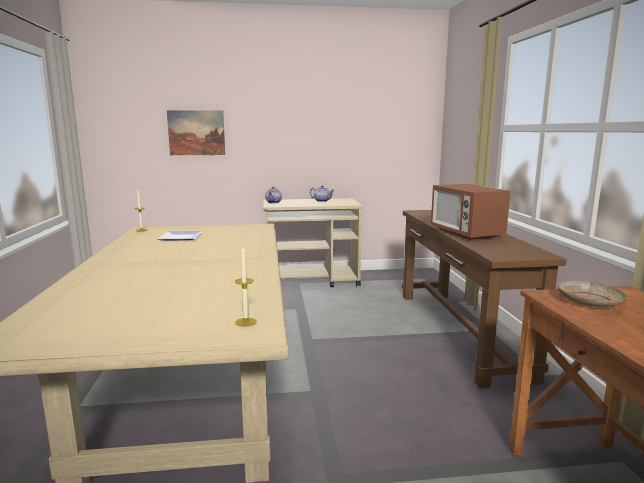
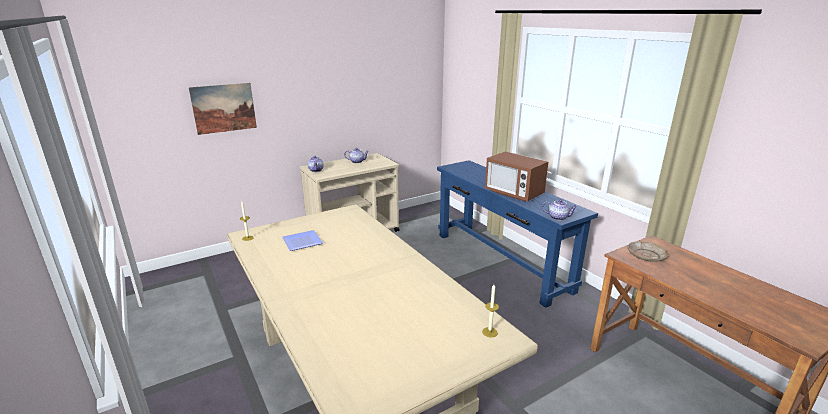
camera: 25 degrees left, 10 degrees up
brown console table [402,210,567,389] -> blue console table [437,160,598,308]
none -> teapot [542,199,578,220]

